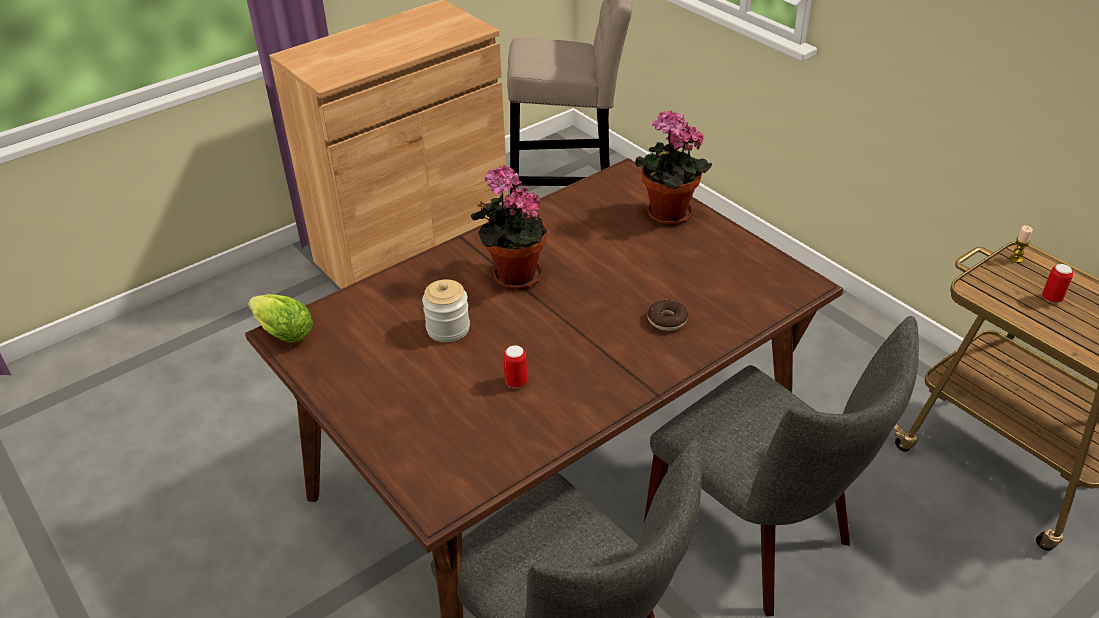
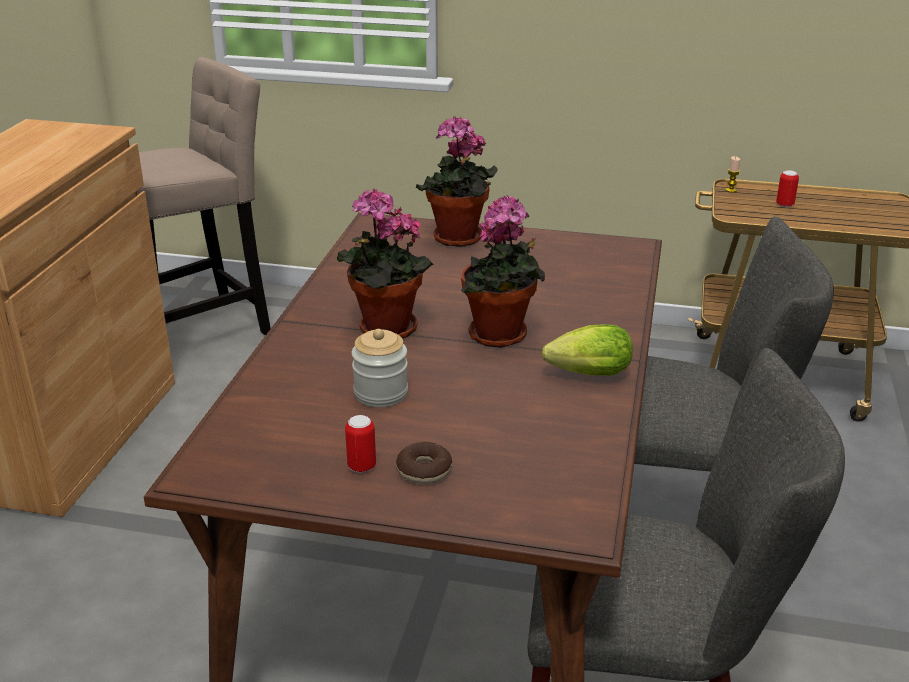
camera: 40 degrees left, 10 degrees down
lettuce [248,294,313,342] -> lettuce moved to [542,324,633,375]
can [503,345,527,388] -> can moved to [345,415,376,473]
donut [647,299,688,331] -> donut moved to [396,442,452,484]
none -> potted plant [461,196,545,348]

